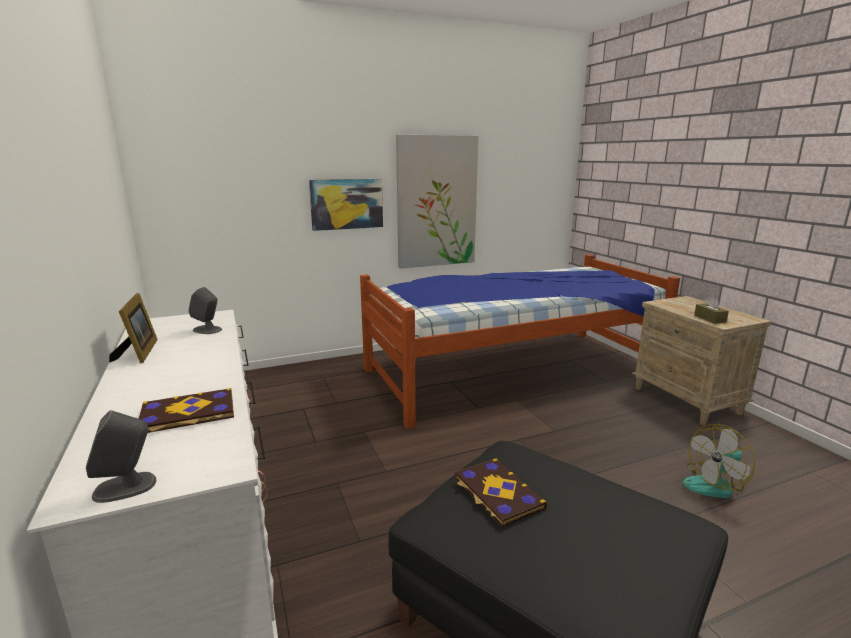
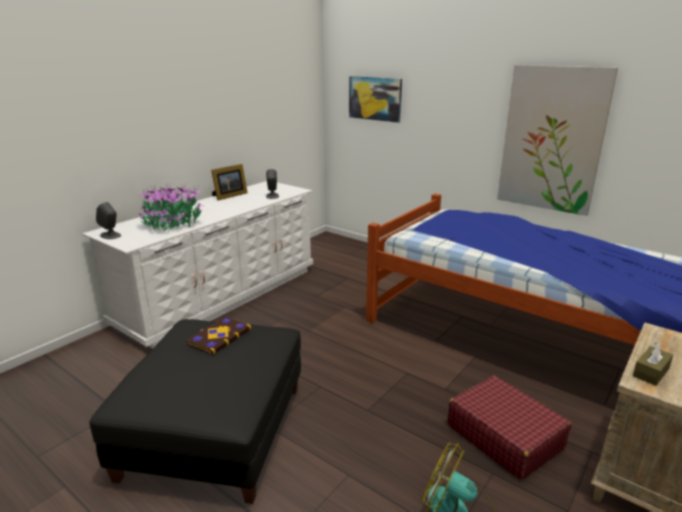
camera: 60 degrees right, 5 degrees up
book [139,388,234,433] -> potted plant [137,182,204,231]
picture [309,179,383,231] -> picture moved to [349,76,402,123]
none -> red suitcase [447,376,571,480]

